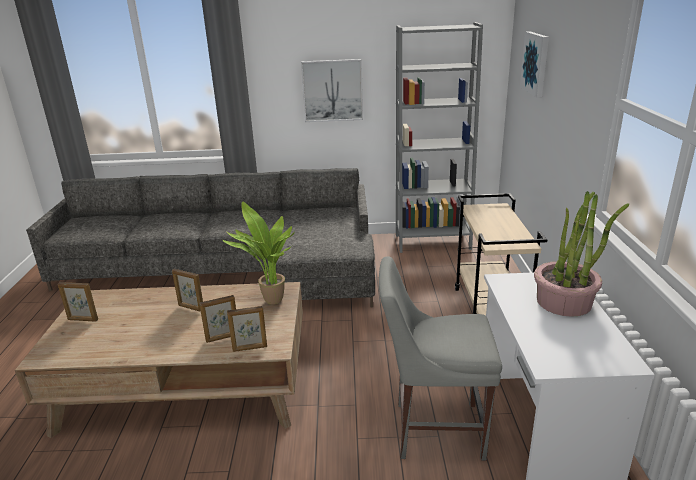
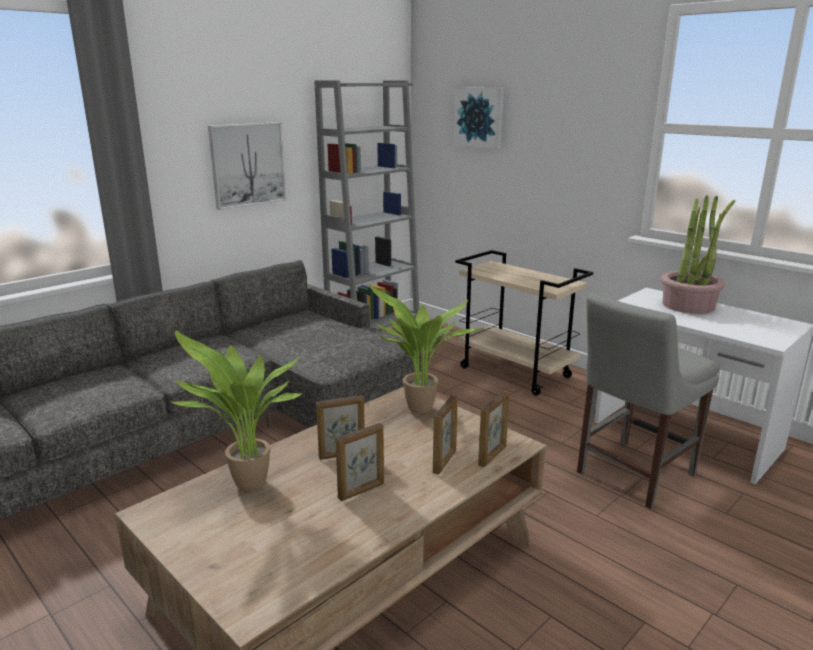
camera: 45 degrees left, 5 degrees down
picture frame [58,282,98,322] -> picture frame moved to [336,423,384,501]
none -> potted plant [168,331,303,492]

